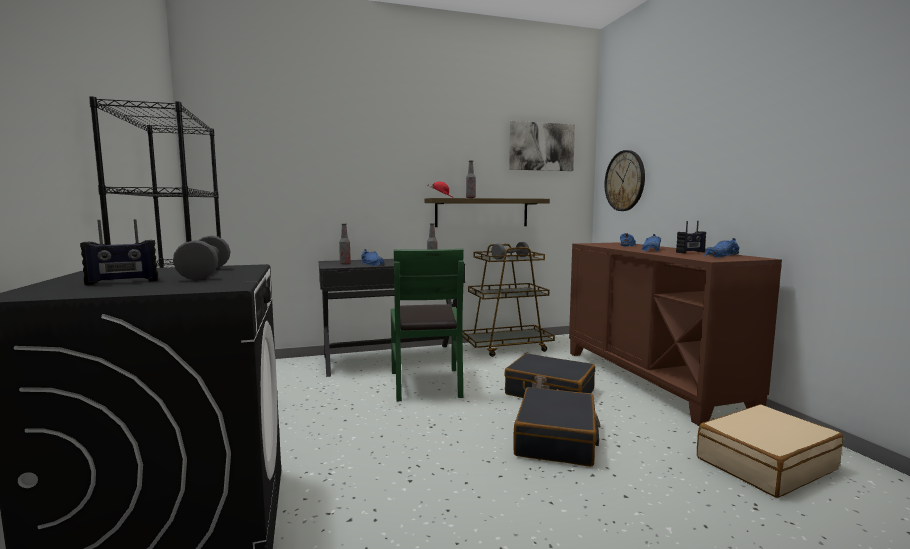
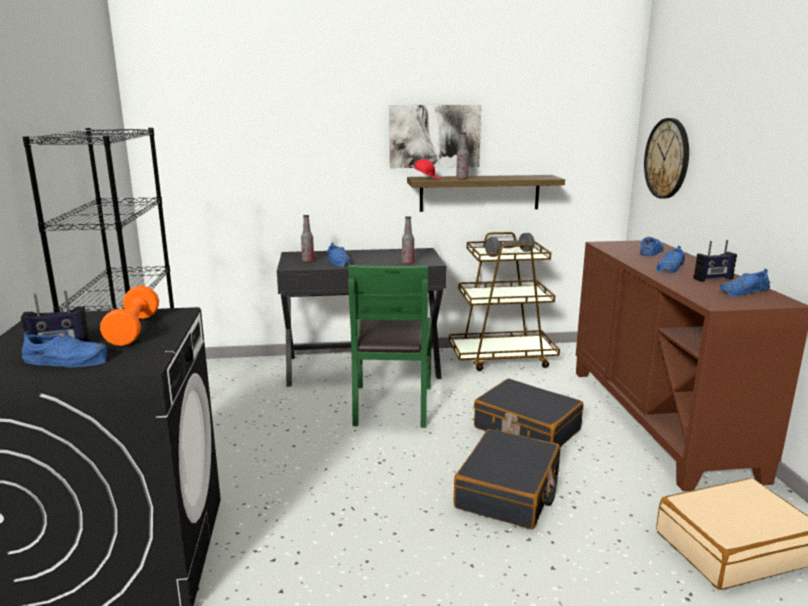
camera: 10 degrees right, 10 degrees up
grey dumbbell [173,236,230,280] -> orange dumbbell [100,286,159,346]
picture [509,121,575,171] -> picture moved to [389,105,482,168]
none -> blue shoe [22,331,108,367]

